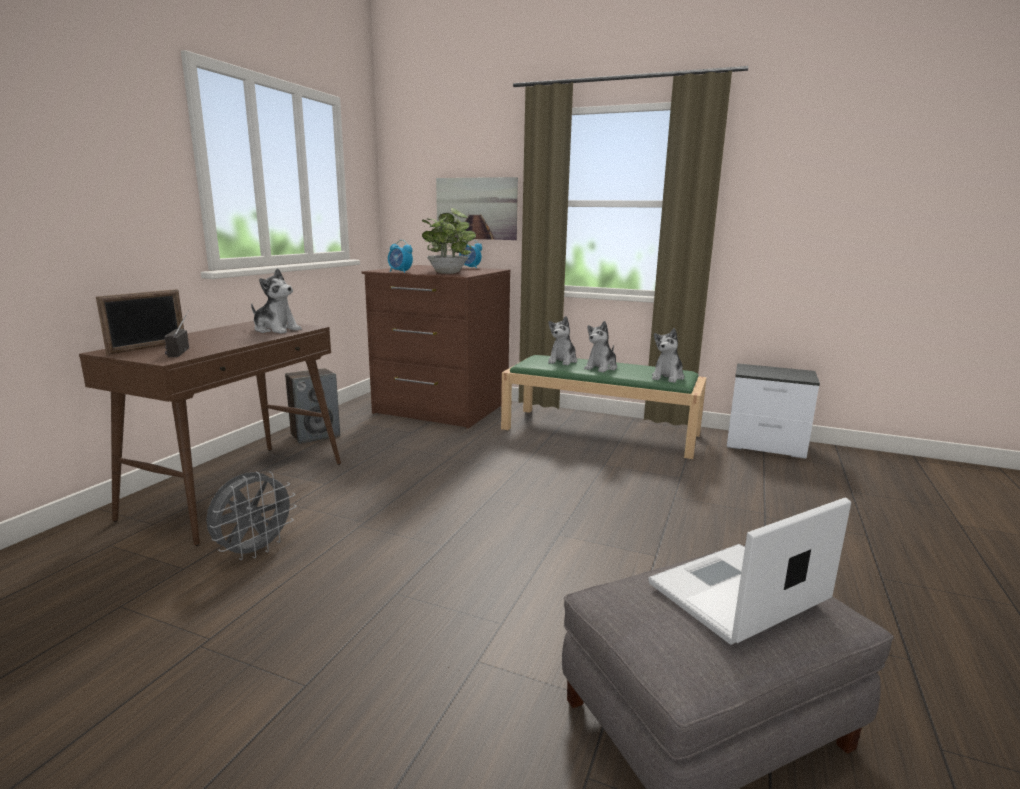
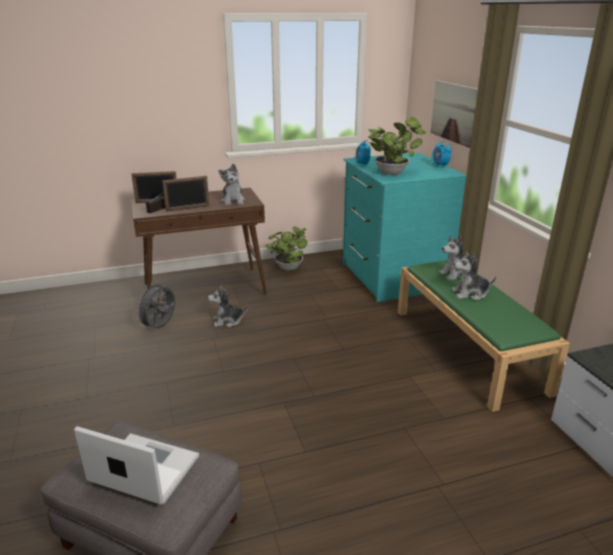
camera: 50 degrees right, 10 degrees up
grey fan [206,471,296,560] -> grey fan turned 120 degrees clockwise [135,281,175,329]
speaker [285,368,340,444] -> potted plant [265,226,307,271]
brown dresser [362,265,511,429] -> turquoise dresser [343,152,466,302]
plush toy [652,328,685,383] -> plush toy moved to [208,285,248,327]
none -> picture frame [162,176,209,212]

